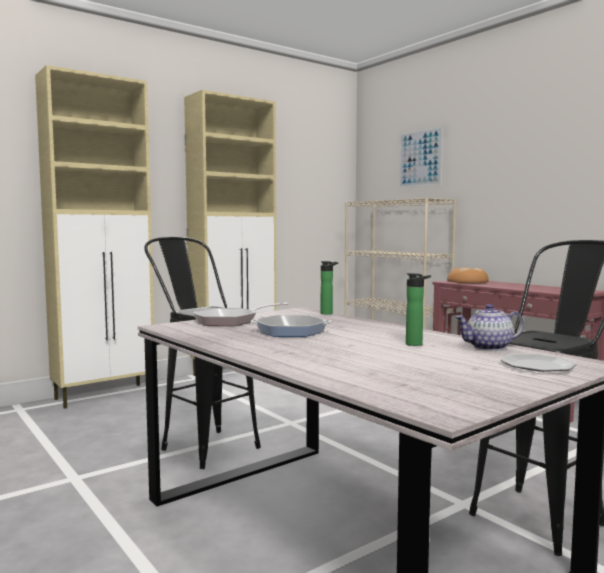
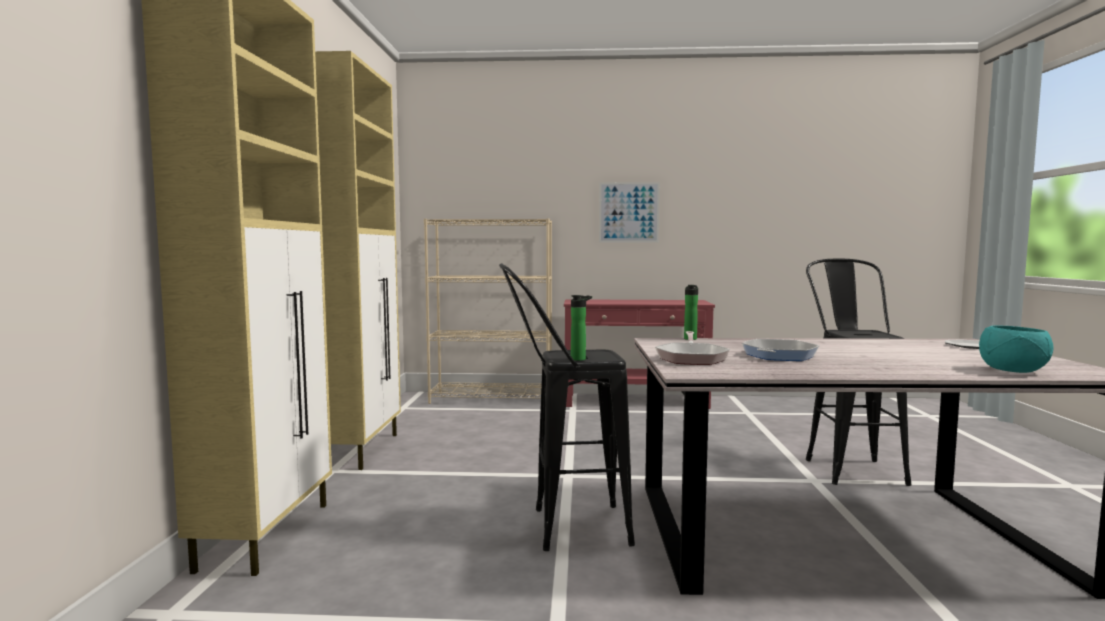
camera: 50 degrees left, 0 degrees up
picture [399,126,443,188] -> picture moved to [599,182,660,243]
bottle [406,273,431,346] -> bottle moved to [571,295,592,361]
bread [447,268,489,283] -> none
teapot [455,304,524,351] -> none
none -> turquoise bowl [979,325,1054,373]

